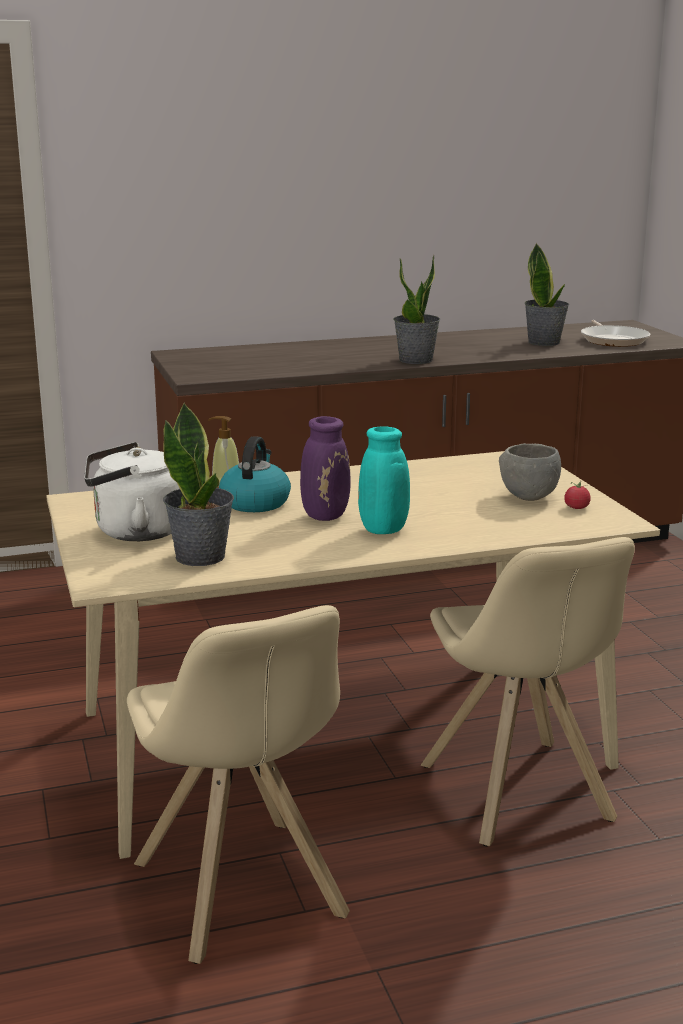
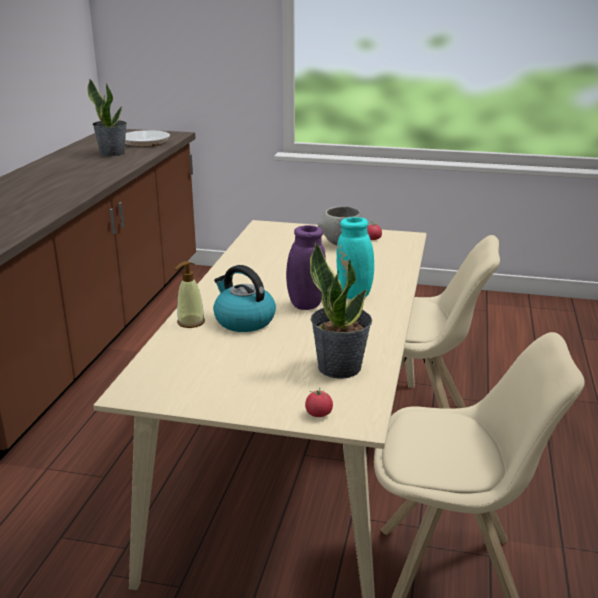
camera: 60 degrees left, 5 degrees up
white kettle [84,442,180,541] -> none
potted plant [394,255,440,364] -> none
none -> tomato [305,387,333,417]

